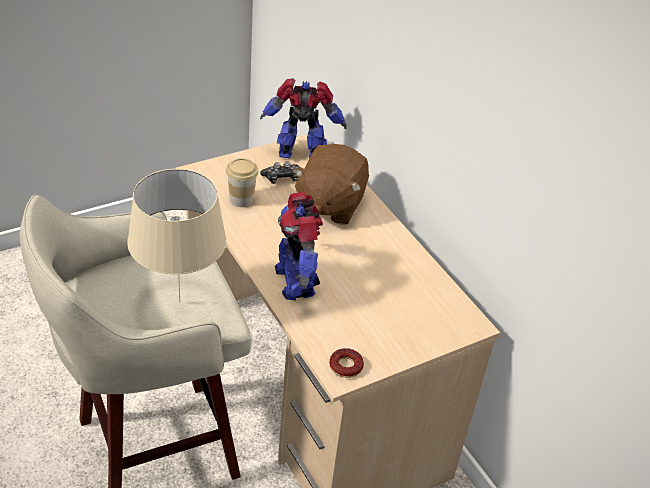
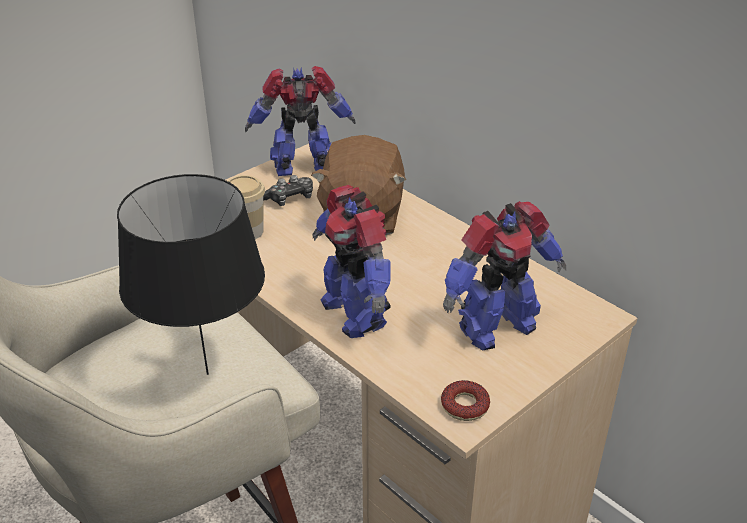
camera: 10 degrees left, 5 degrees down
beige table lamp [127,169,227,303] -> black table lamp [117,174,265,375]
none -> toy robot [443,201,566,351]

